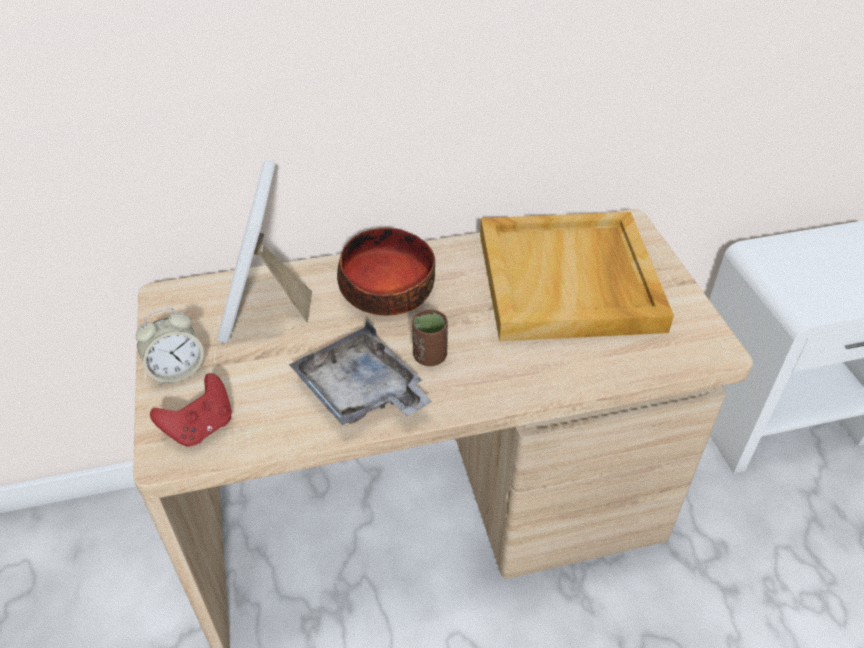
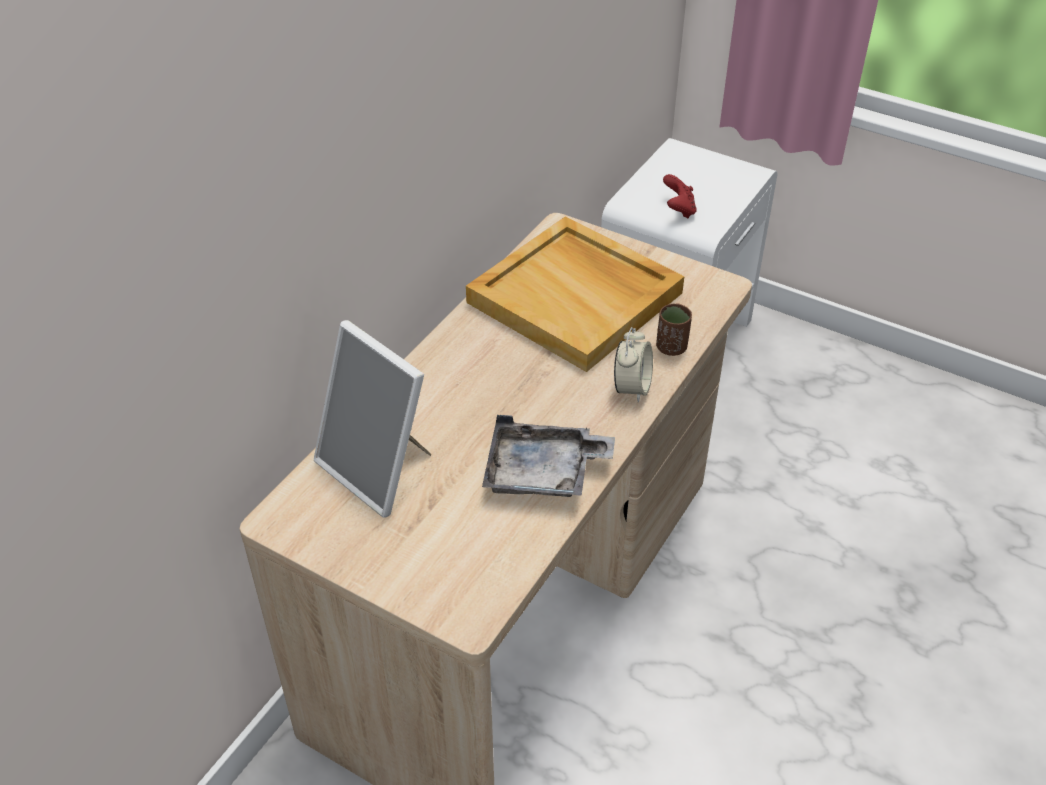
camera: 45 degrees left, 0 degrees up
alarm clock [135,308,204,385] -> alarm clock moved to [614,327,653,403]
red game controller [150,373,232,447] -> red game controller moved to [663,174,696,218]
bowl [337,228,435,316] -> none
brown cup [412,309,448,366] -> brown cup moved to [656,303,692,356]

